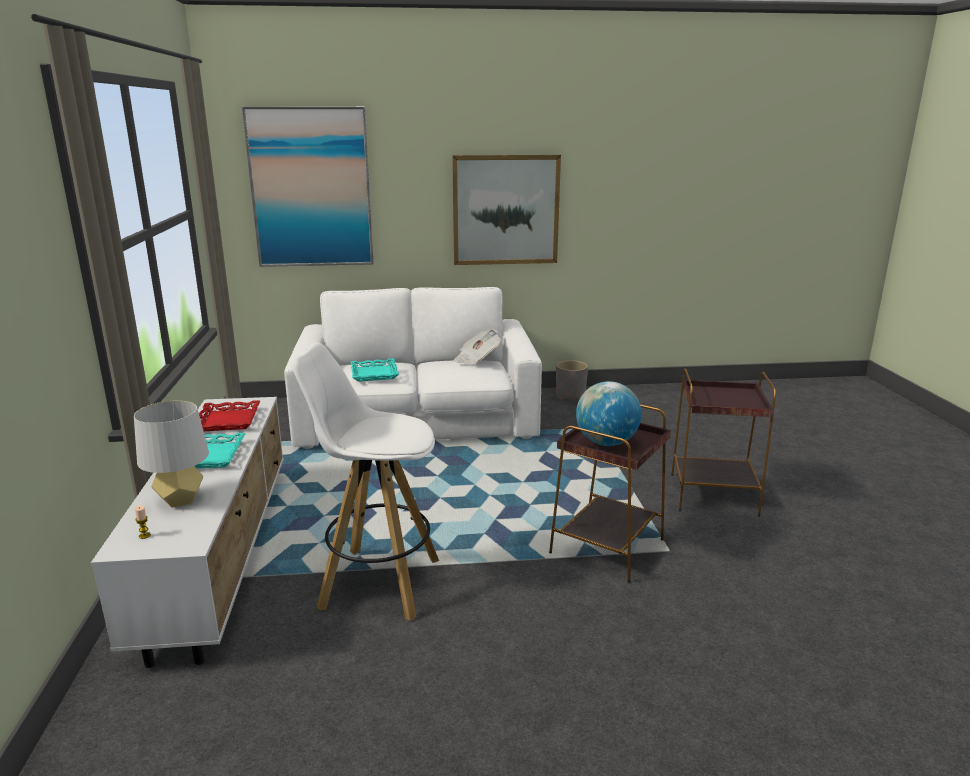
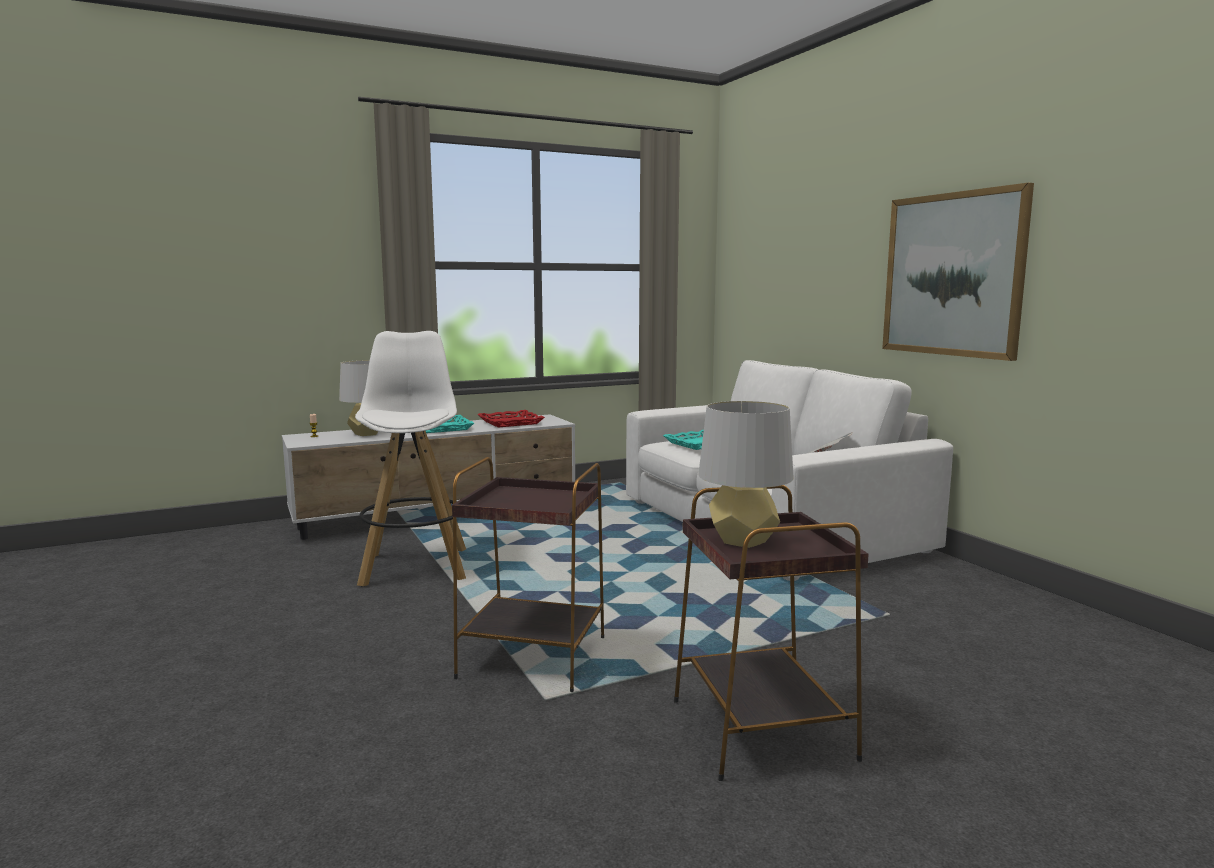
camera: 70 degrees right, 10 degrees down
picture [242,106,373,267] -> none
grey planter [556,360,588,399] -> none
globe [576,381,642,446] -> none
none -> grey table lamp [699,401,794,548]

